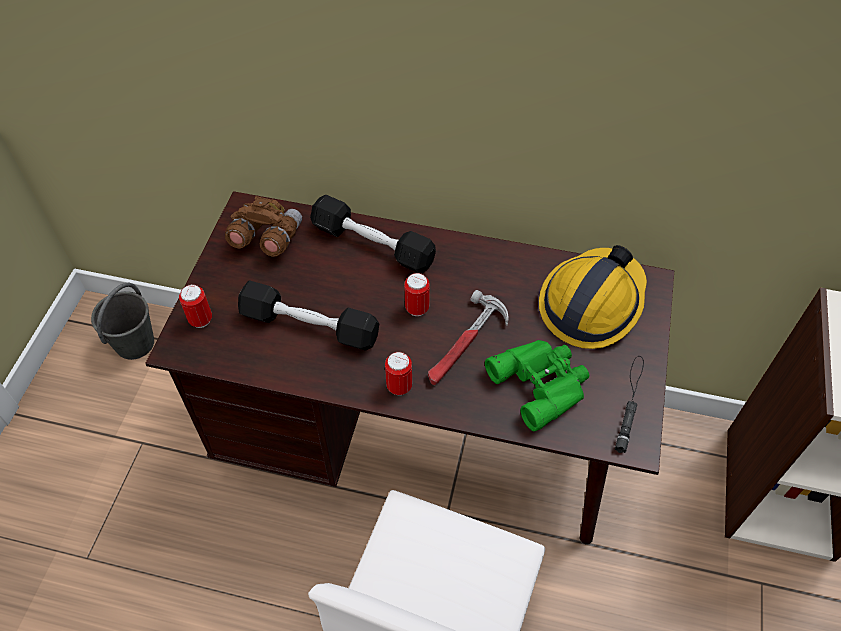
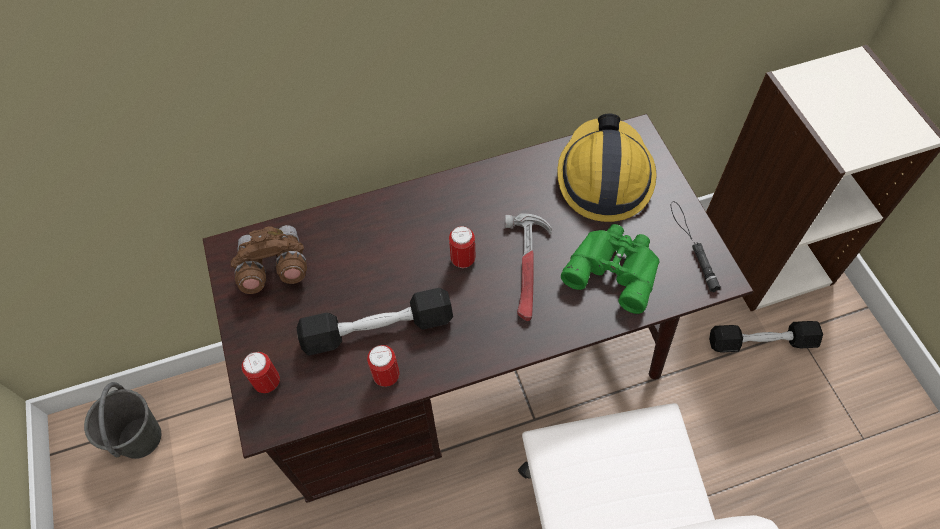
camera: 30 degrees left, 5 degrees up
black dumbbell [310,195,436,274] -> black dumbbell moved to [709,321,823,353]
can [385,352,412,395] -> can moved to [367,345,400,387]

